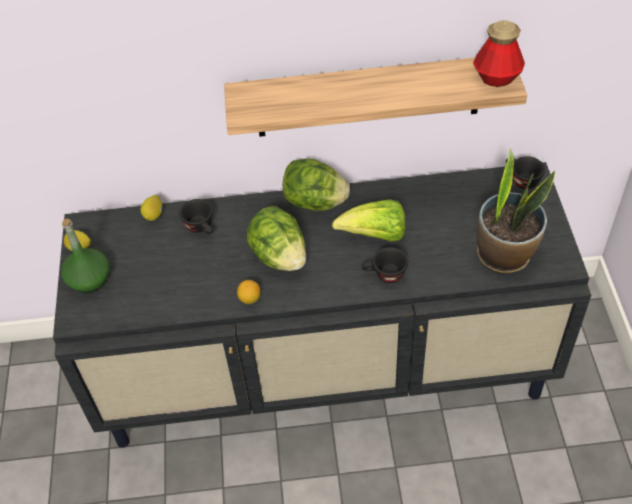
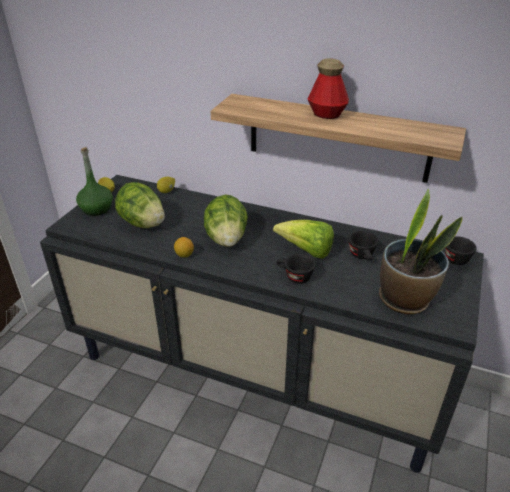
camera: 25 degrees right, 15 degrees down
black cup [179,199,213,234] -> black cup moved to [348,231,378,261]
lettuce [283,158,350,211] -> lettuce moved to [115,182,165,228]
bottle [473,20,525,87] -> bottle moved to [308,58,349,119]

